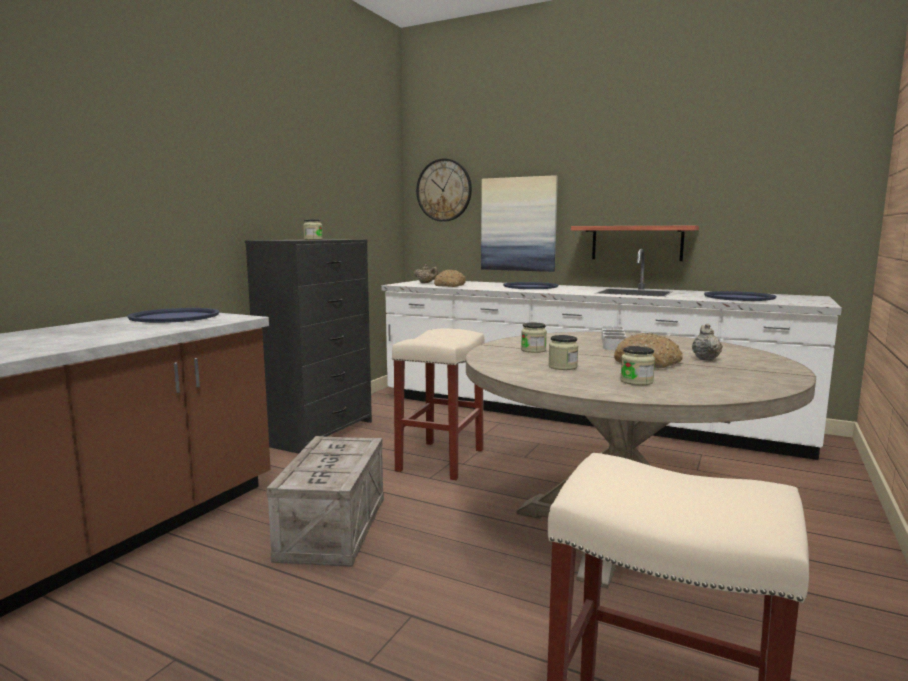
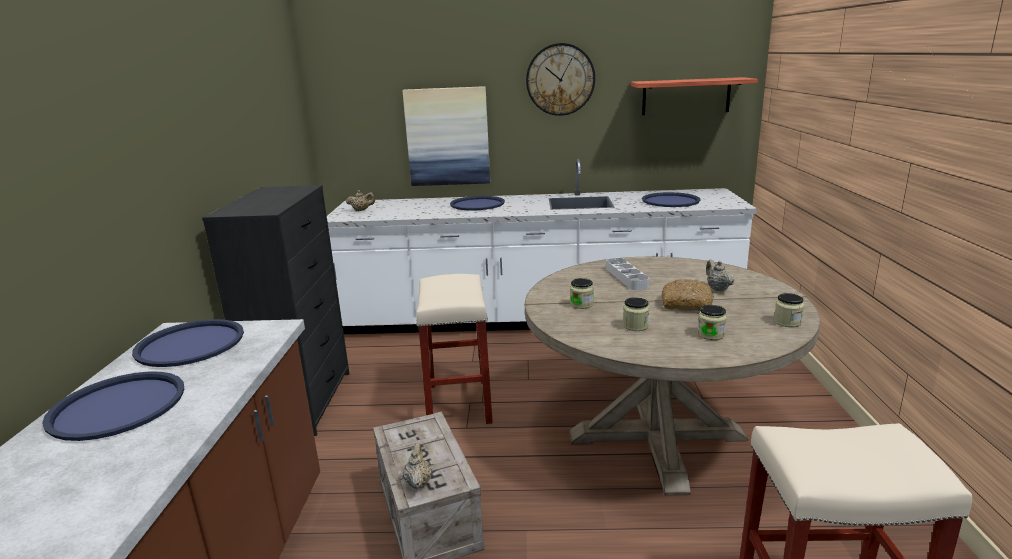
camera: 25 degrees left, 10 degrees up
jar [303,219,323,240] -> jar moved to [774,293,804,327]
wall clock [416,159,472,222] -> wall clock moved to [526,43,595,116]
bread [434,270,466,287] -> none
shelf [571,226,699,261] -> shelf moved to [631,77,758,115]
none -> blue tray [42,372,184,441]
none -> beige teapot [403,443,432,489]

